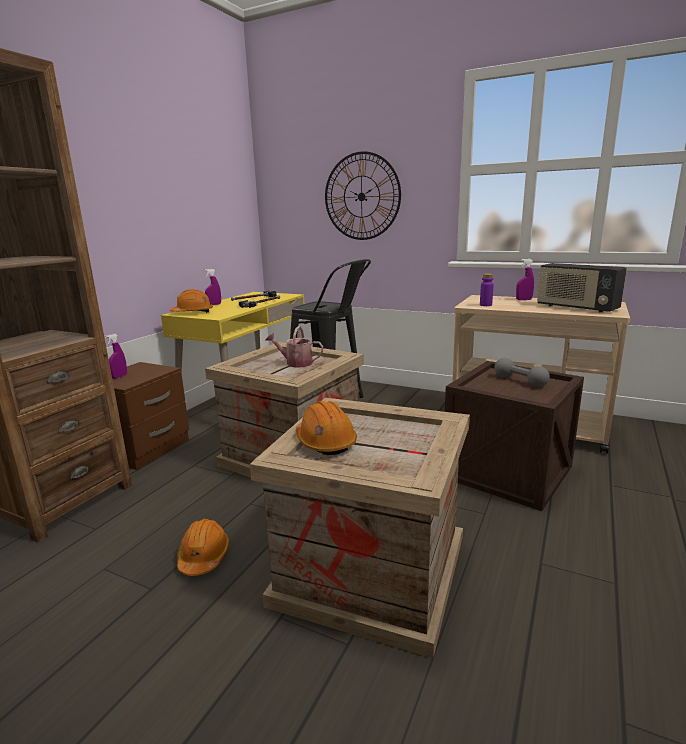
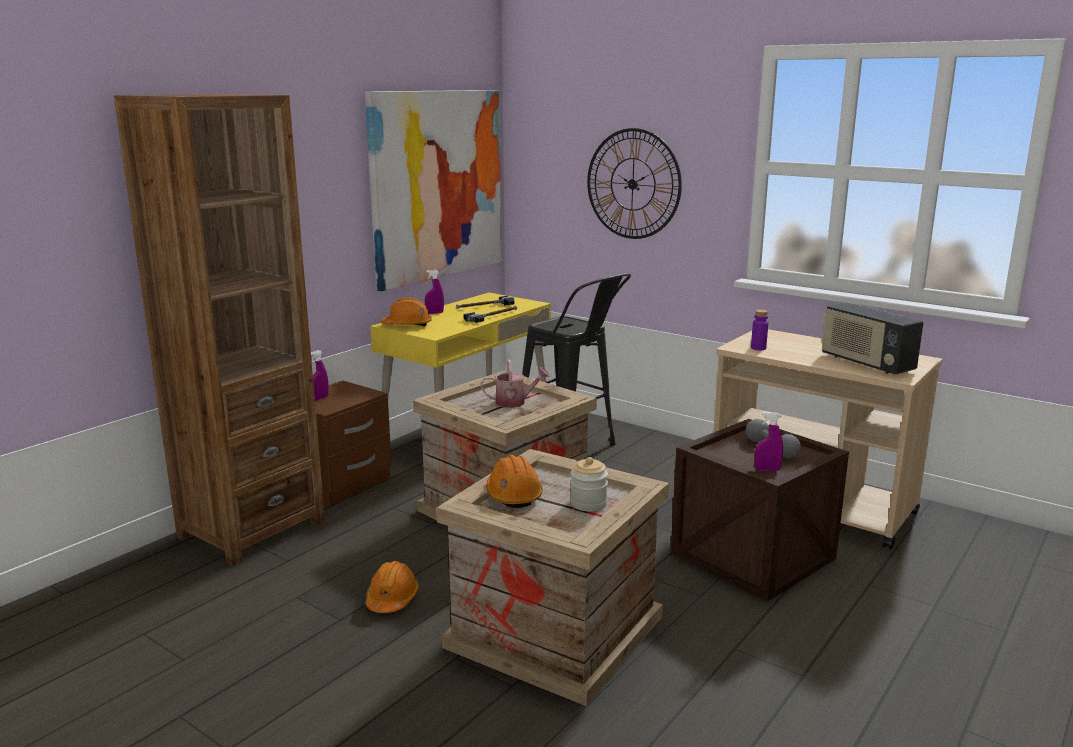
camera: 10 degrees right, 0 degrees up
watering can [266,326,323,368] -> watering can turned 150 degrees clockwise [481,360,550,408]
purple spray bottle [516,259,534,300] -> purple spray bottle moved to [755,412,783,471]
none -> picture [365,90,502,291]
none -> jar [570,457,608,511]

